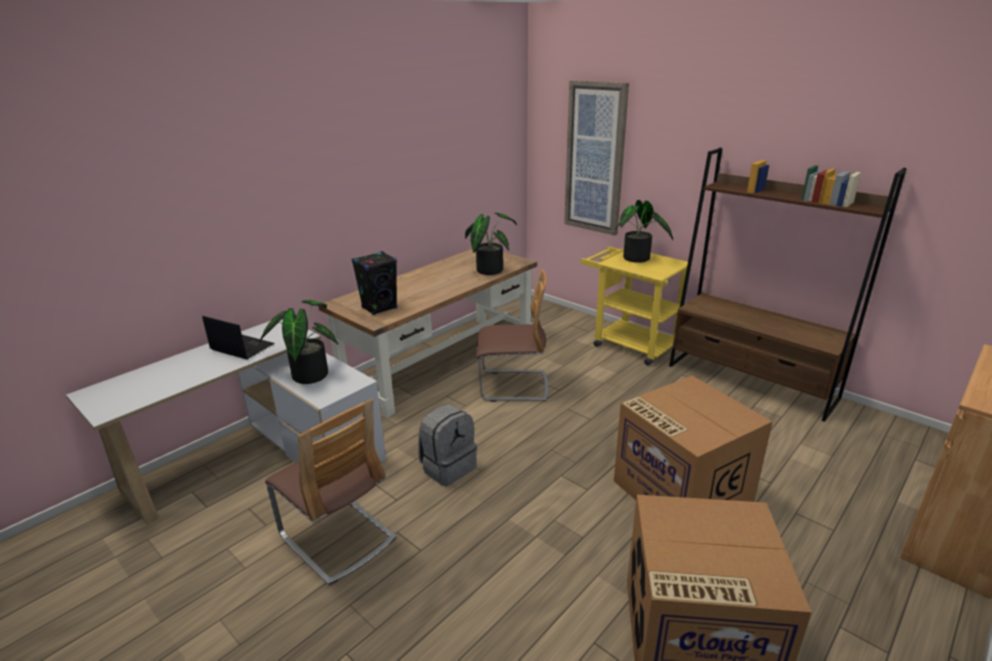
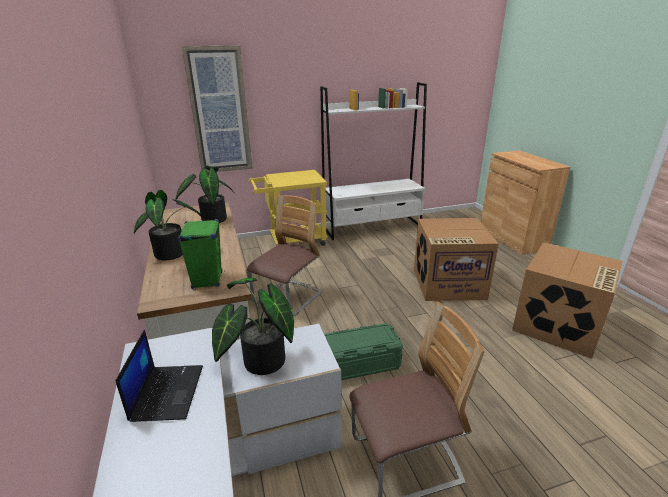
camera: 60 degrees left, 0 degrees up
laptop [202,316,274,360] -> laptop turned 120 degrees clockwise [115,330,203,422]
black speaker [352,251,397,315] -> green speaker [178,219,222,289]
grey backpack [418,404,477,487] -> green storage box [324,323,403,380]
potted plant [615,200,673,263] -> potted plant moved to [134,190,206,260]
brown bookcase [669,148,906,422] -> white bookcase [320,82,427,240]

